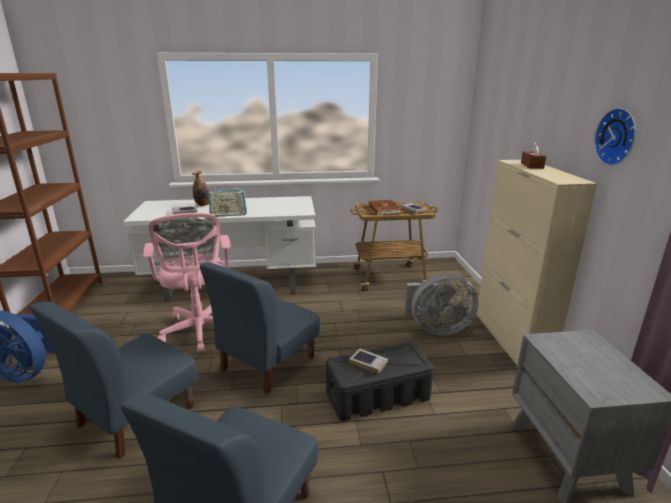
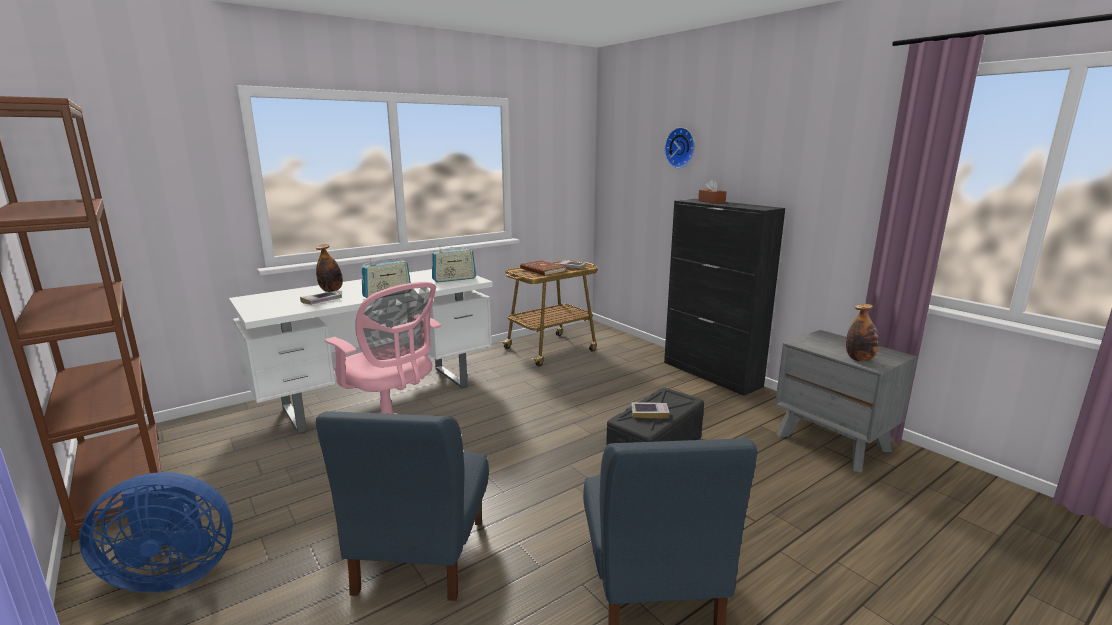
camera: 30 degrees left, 5 degrees down
blue chair [200,262,320,394] -> none
grey fan [405,274,479,336] -> none
beige cabinet [477,160,597,365] -> black cabinet [664,199,785,396]
wall clock [594,108,636,166] -> wall clock moved to [665,127,695,168]
none -> radio [432,245,476,282]
none -> bottle [846,304,879,362]

